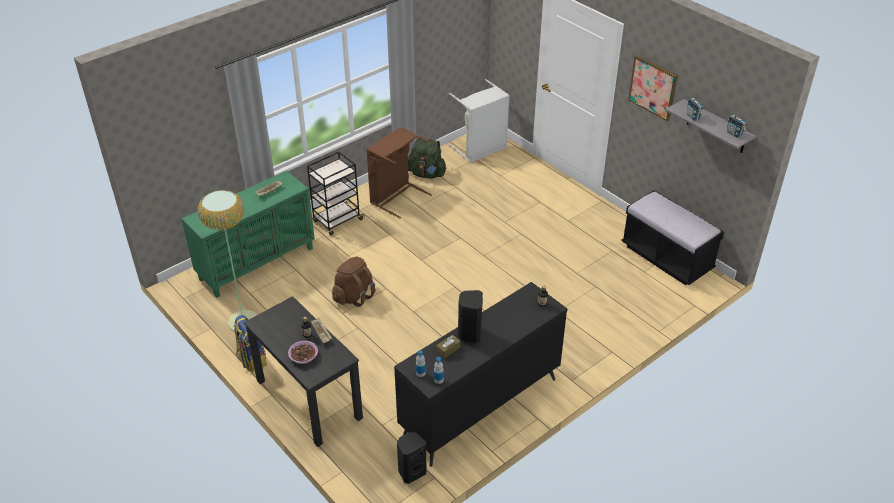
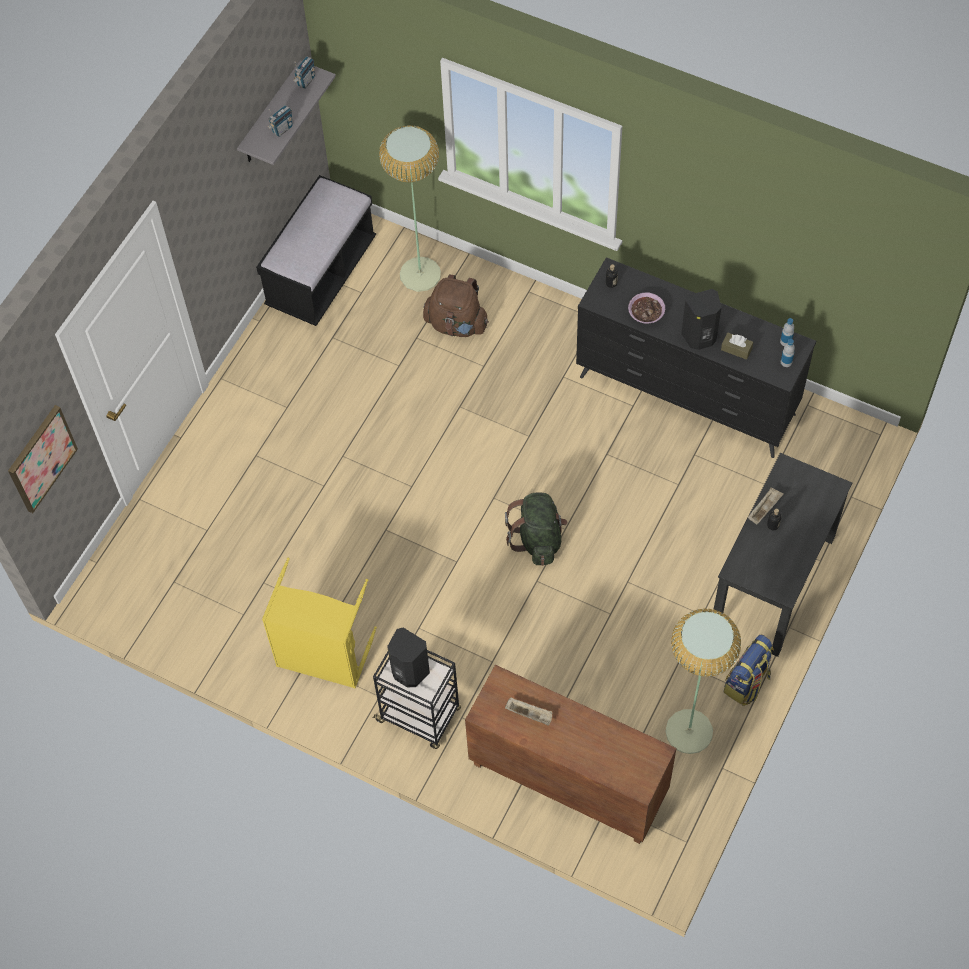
camera: 110 degrees left, 20 degrees up
green cabinet [181,171,315,298] -> brown cabinet [465,665,677,844]
bowl [288,341,318,364] -> bowl moved to [628,293,665,324]
brown backpack [332,256,375,307] -> brown backpack moved to [423,274,489,337]
brown laundry basket [366,127,432,218] -> yellow laundry basket [262,558,377,688]
black speaker [397,432,427,484] -> black speaker moved to [387,628,430,687]
green backpack [408,139,446,179] -> green backpack moved to [505,492,567,566]
grey laundry basket [449,79,510,163] -> none
picture [628,55,678,121] -> picture moved to [8,405,78,513]
none -> floor lamp [379,125,441,292]

